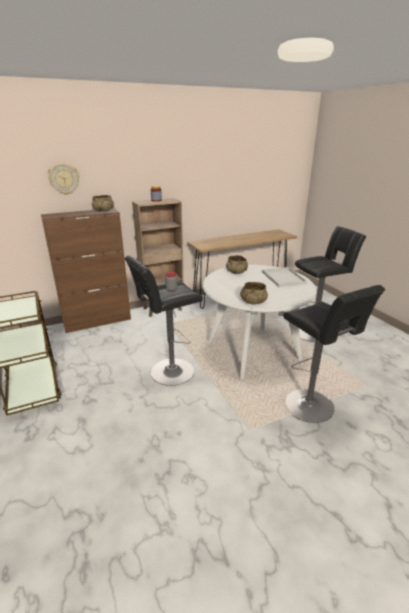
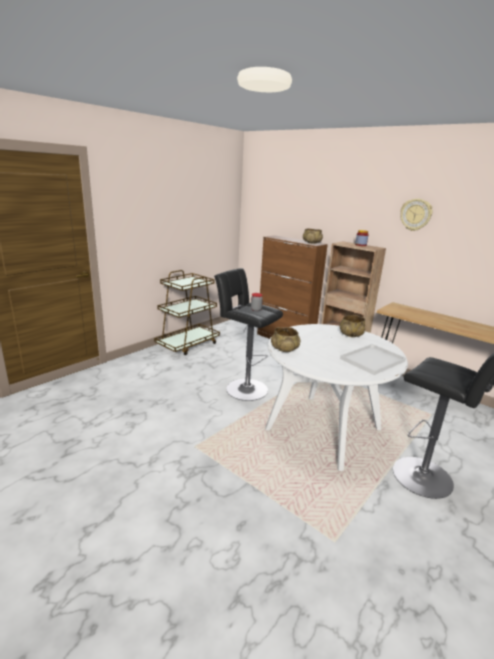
camera: 65 degrees right, 5 degrees down
wall clock [48,163,79,195] -> wall clock moved to [400,199,433,231]
black stool [283,285,385,423] -> none

